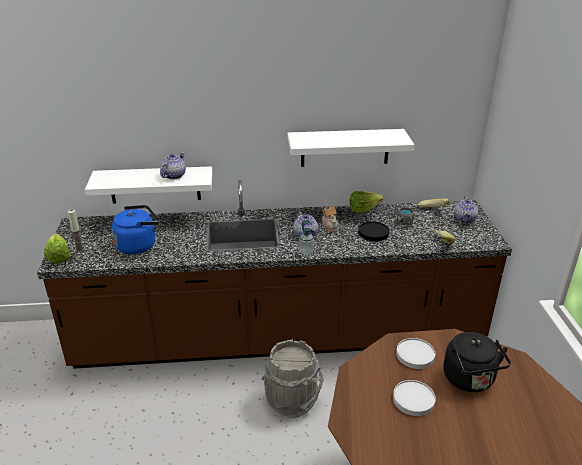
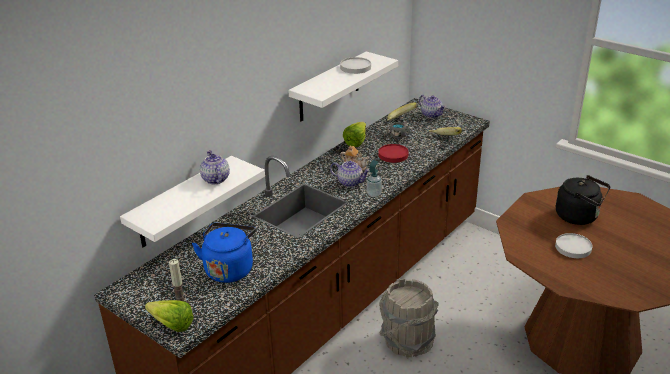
camera: 45 degrees left, 0 degrees up
black plate [358,221,389,241] -> red plate [378,144,409,163]
white plate [396,338,435,369] -> white plate moved to [340,57,371,74]

